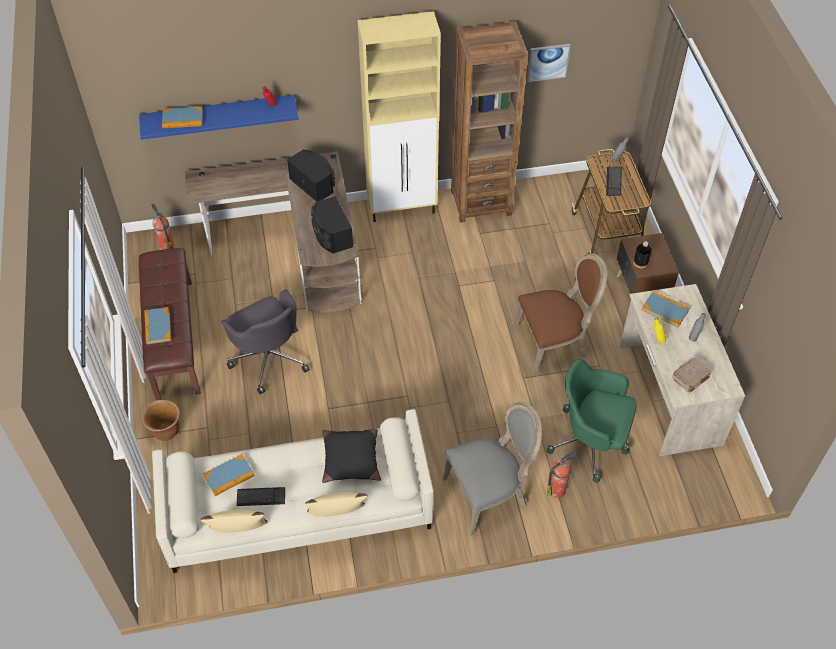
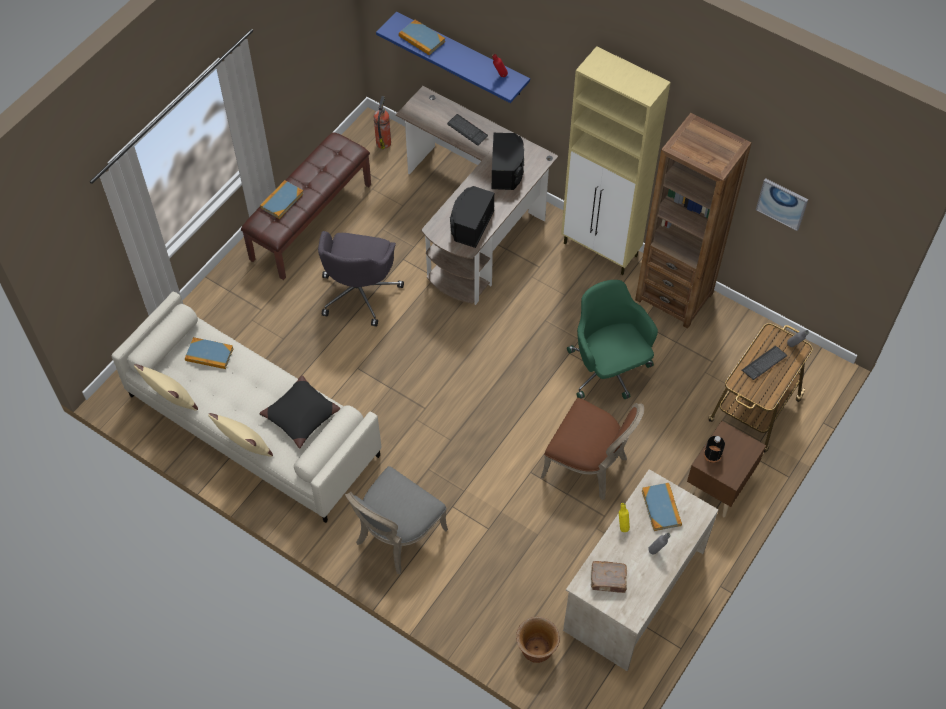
camera: 45 degrees right, 5 degrees up
brown planter [141,400,180,441] -> brown planter moved to [516,617,560,663]
keyboard [237,487,285,506] -> keyboard moved to [447,114,488,146]
grey chair [443,402,542,535] -> grey chair turned 105 degrees clockwise [345,466,448,574]
green office chair [546,359,637,483] -> green office chair moved to [567,280,658,399]
fire extinguisher [547,451,577,498] -> none

